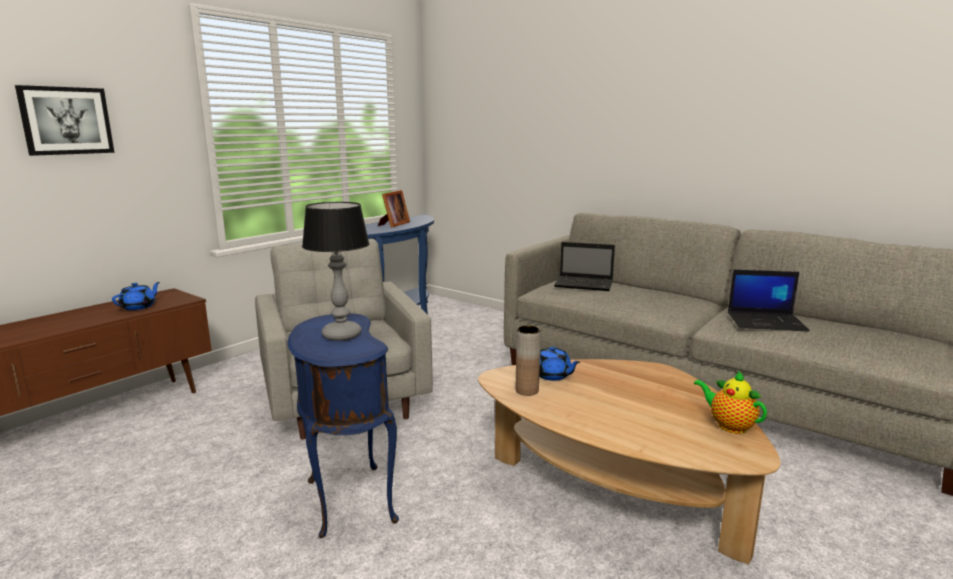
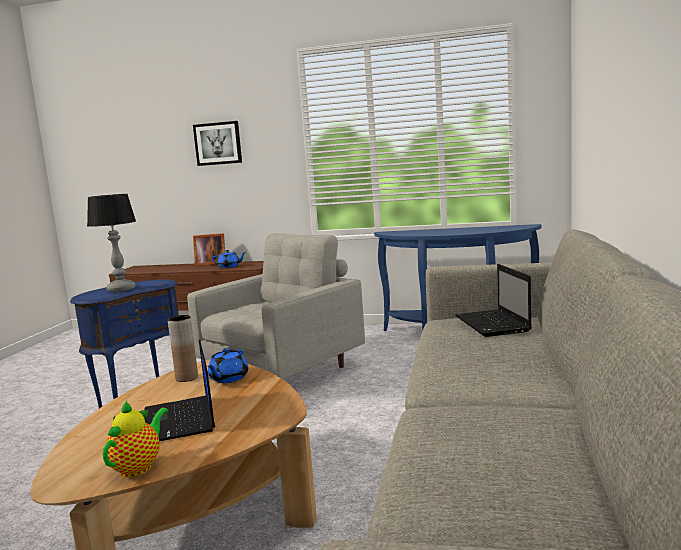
camera: 65 degrees right, 5 degrees down
picture frame [378,190,410,228] -> picture frame moved to [193,233,225,266]
laptop [728,270,810,331] -> laptop moved to [144,340,215,442]

